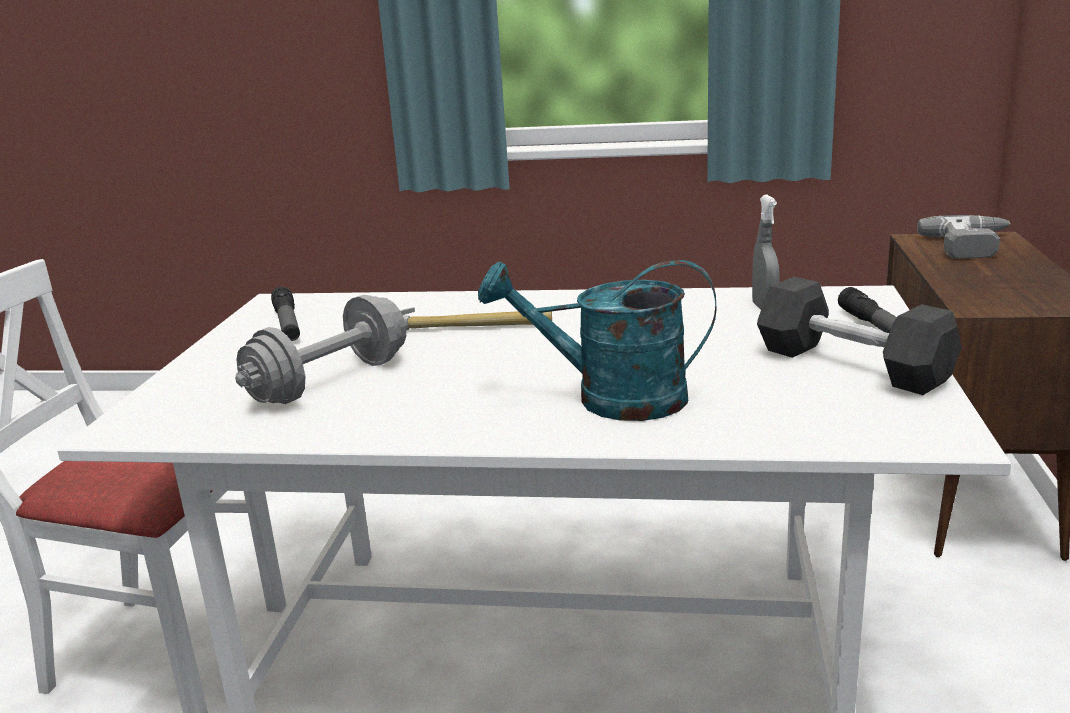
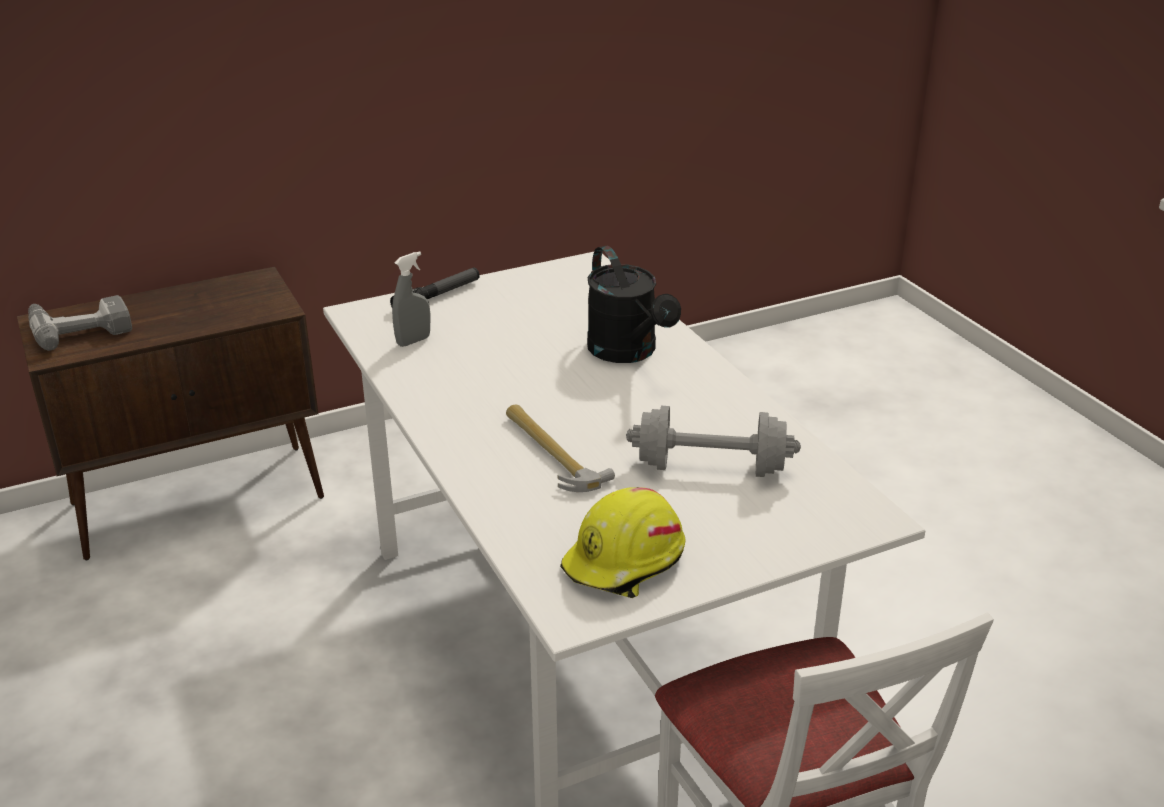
camera: 125 degrees left, 10 degrees up
flashlight [271,287,300,341] -> yellow hard hat [560,487,685,598]
turquoise watering can [478,260,717,421] -> black watering can [587,245,681,363]
black dumbbell [757,277,962,395] -> none

